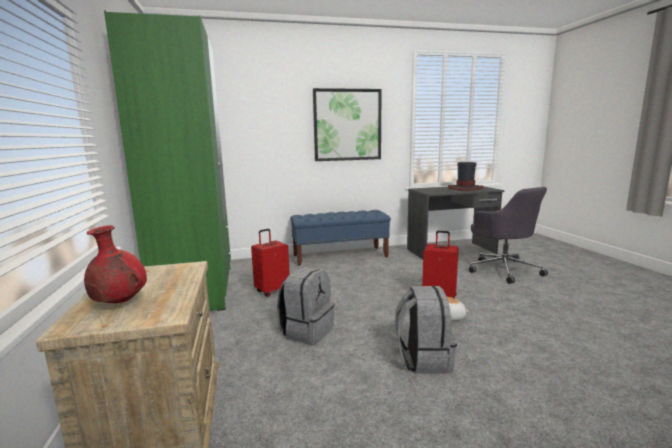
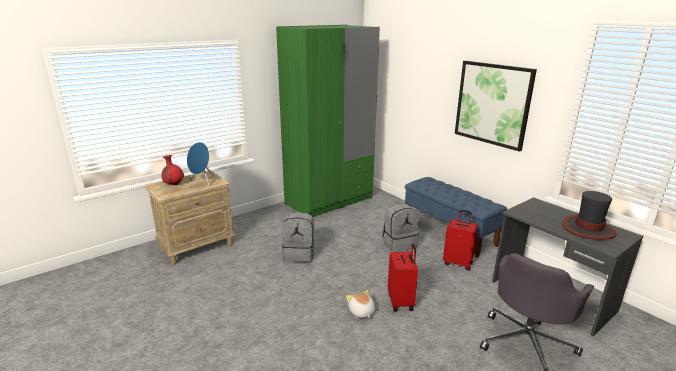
camera: 65 degrees right, 10 degrees up
red suitcase [251,229,290,297] -> red suitcase moved to [443,210,478,271]
grey backpack [395,286,457,374] -> grey backpack moved to [382,204,419,252]
none -> blue speaker [187,142,215,186]

